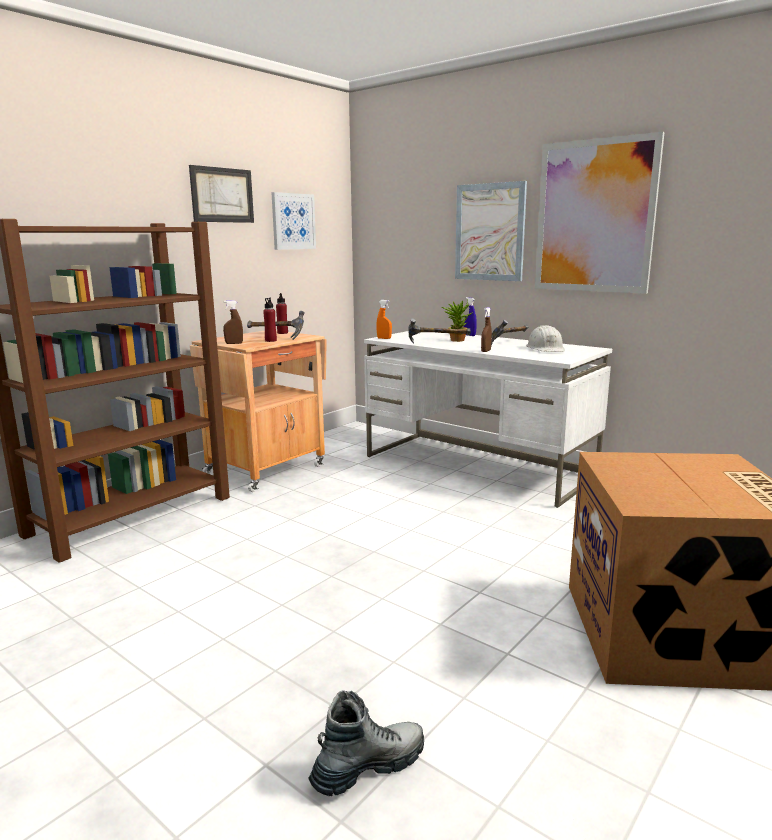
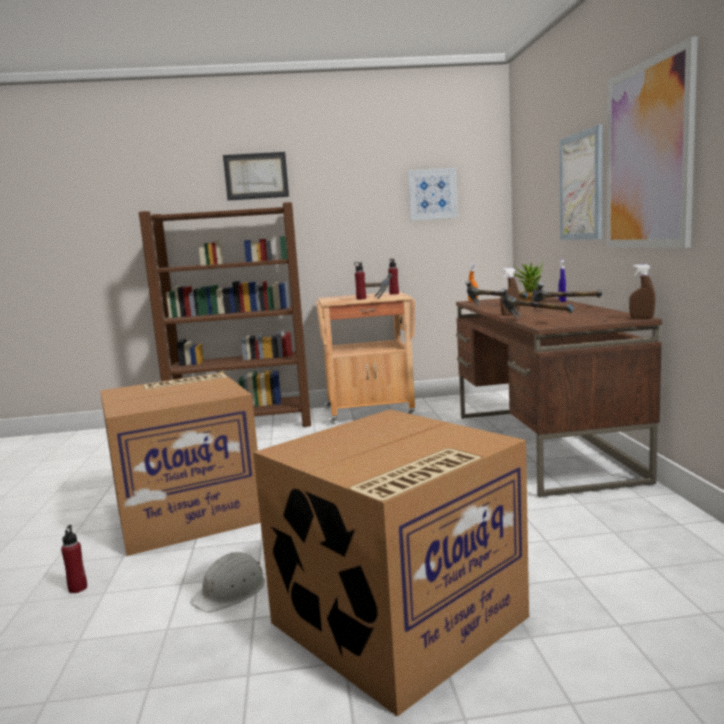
camera: 45 degrees right, 5 degrees down
picture [189,165,254,223] -> picture moved to [223,152,289,201]
brown spray bottle [223,300,243,344] -> brown spray bottle moved to [629,264,655,319]
boot [308,690,424,796] -> red bottle [61,525,87,593]
white desk [364,331,612,508] -> brown desk [456,297,662,497]
white hard hat [526,325,565,352] -> white hard hat moved to [190,552,265,612]
none -> cardboard box [100,373,261,556]
none -> hammer [500,288,574,319]

